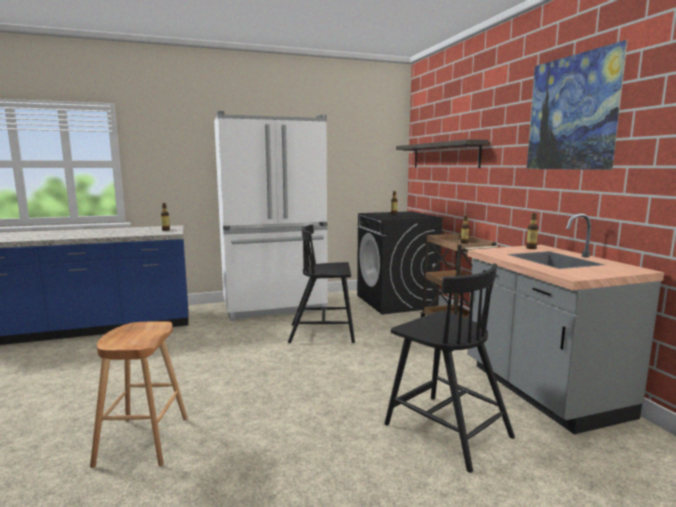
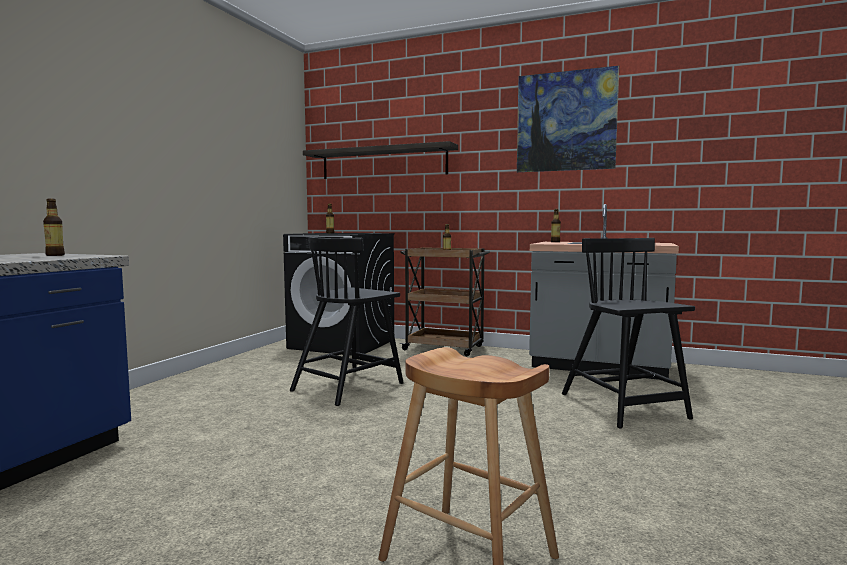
camera: 50 degrees left, 5 degrees down
white fridge [214,111,328,321] -> none
black chair [384,263,515,473] -> black chair turned 105 degrees counterclockwise [562,238,695,428]

